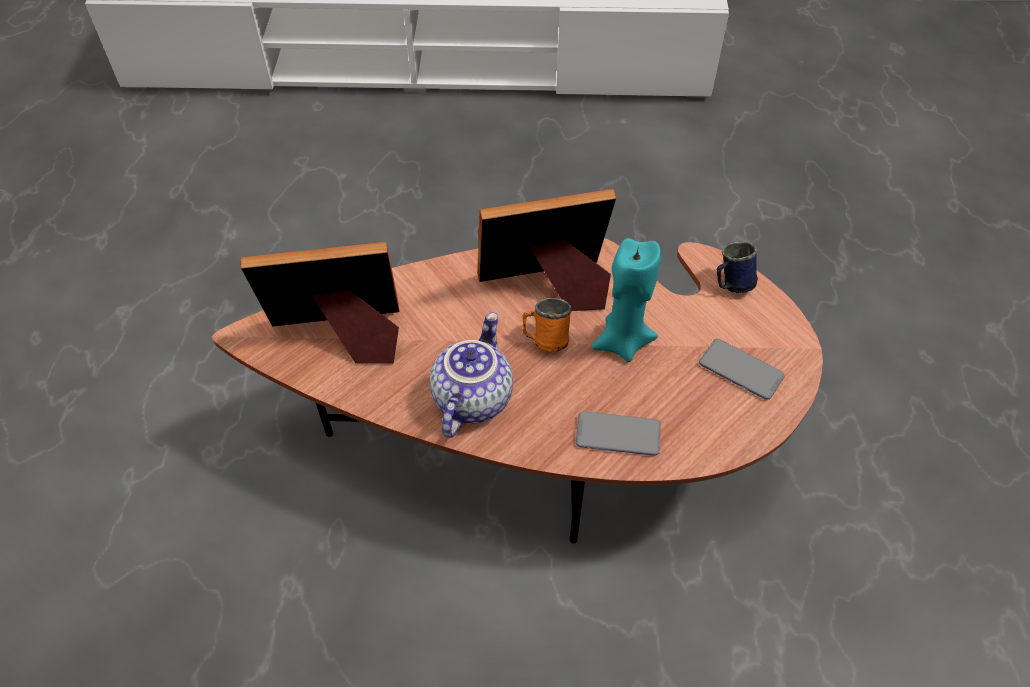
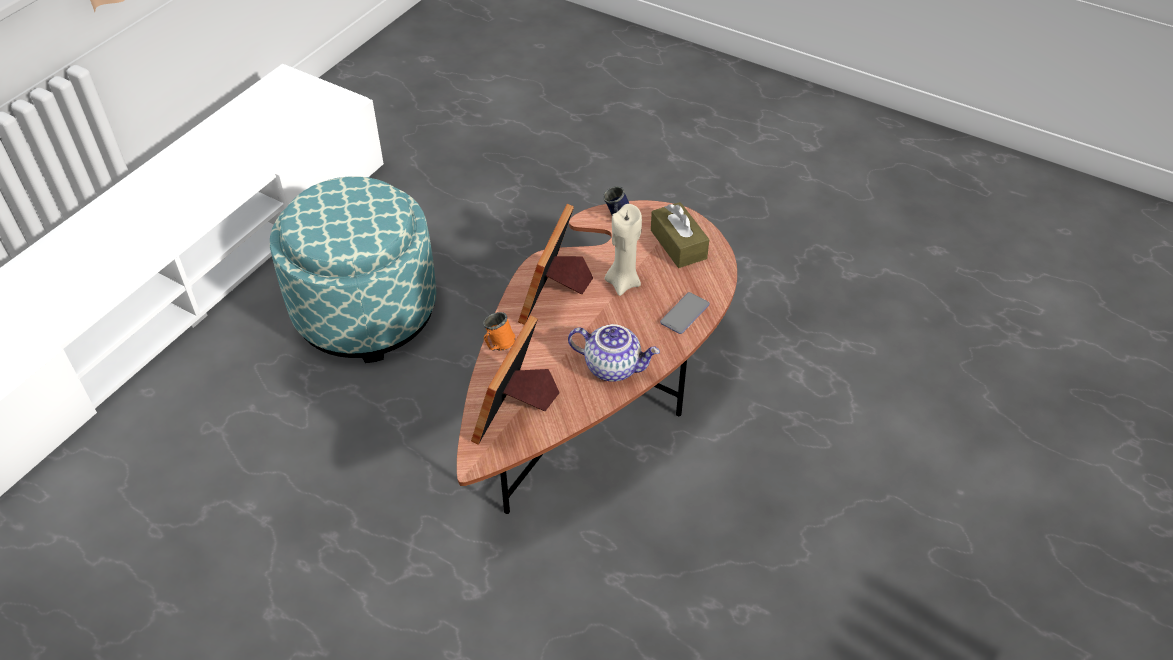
camera: 60 degrees left, 5 degrees down
teapot [430,313,513,438] -> teapot turned 150 degrees clockwise [568,324,660,382]
orange mug [522,298,572,352] -> orange mug moved to [483,312,516,351]
turquoise candle [591,238,661,362] -> beige candle [604,204,642,296]
phone [699,339,785,400] -> brown tissue box [651,202,709,268]
none -> ottoman [270,176,436,363]

